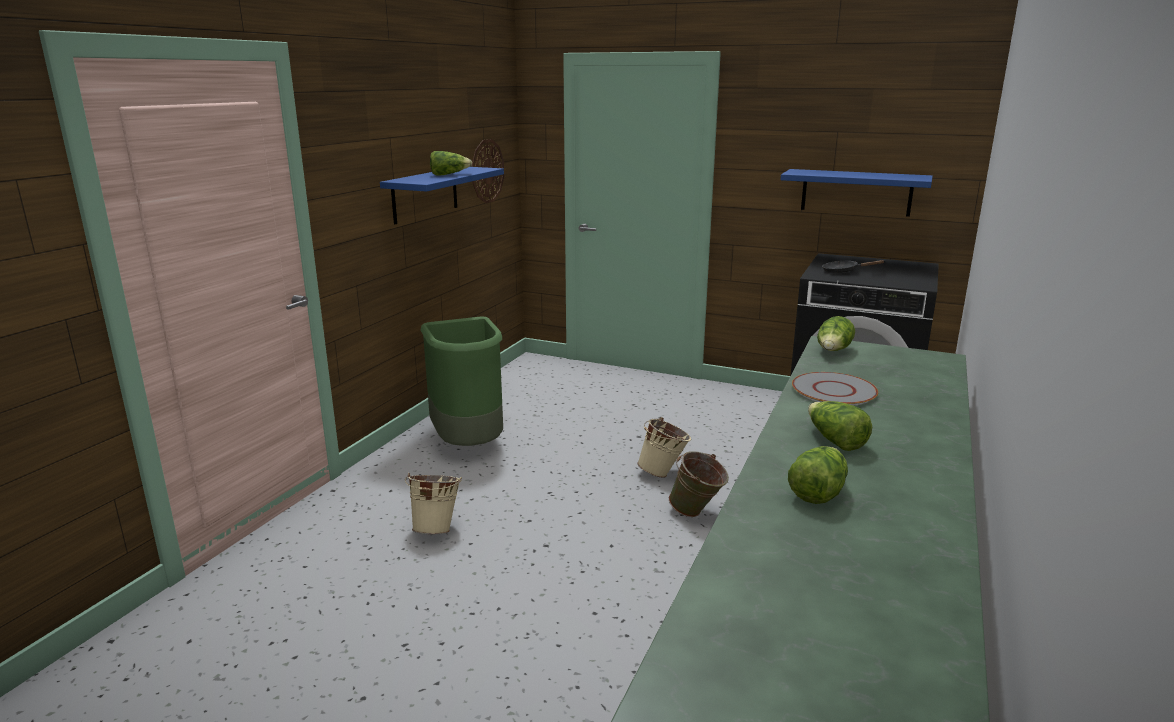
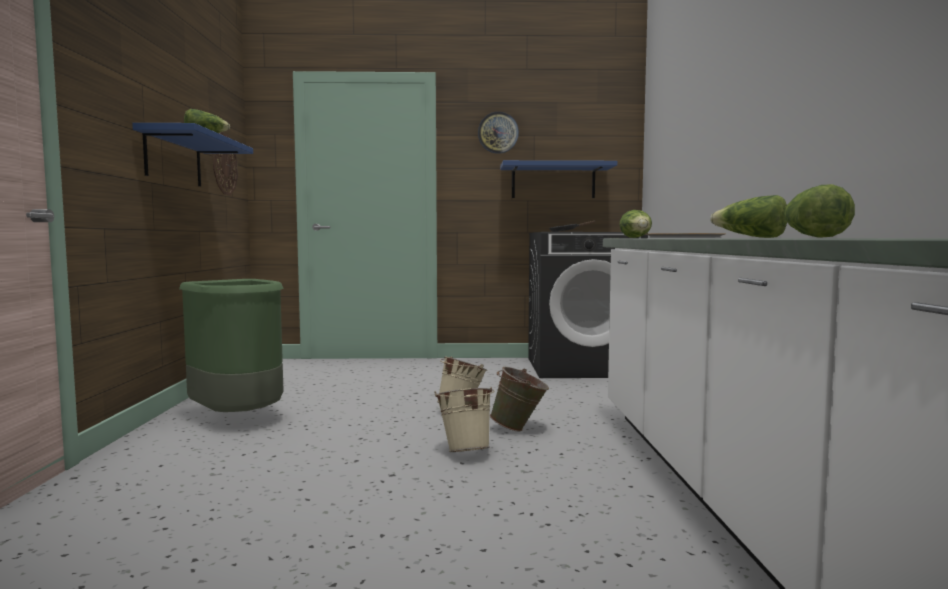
camera: 25 degrees left, 15 degrees down
beige bucket [405,473,462,534] -> beige bucket moved to [434,387,494,452]
none -> wall clock [478,112,519,154]

